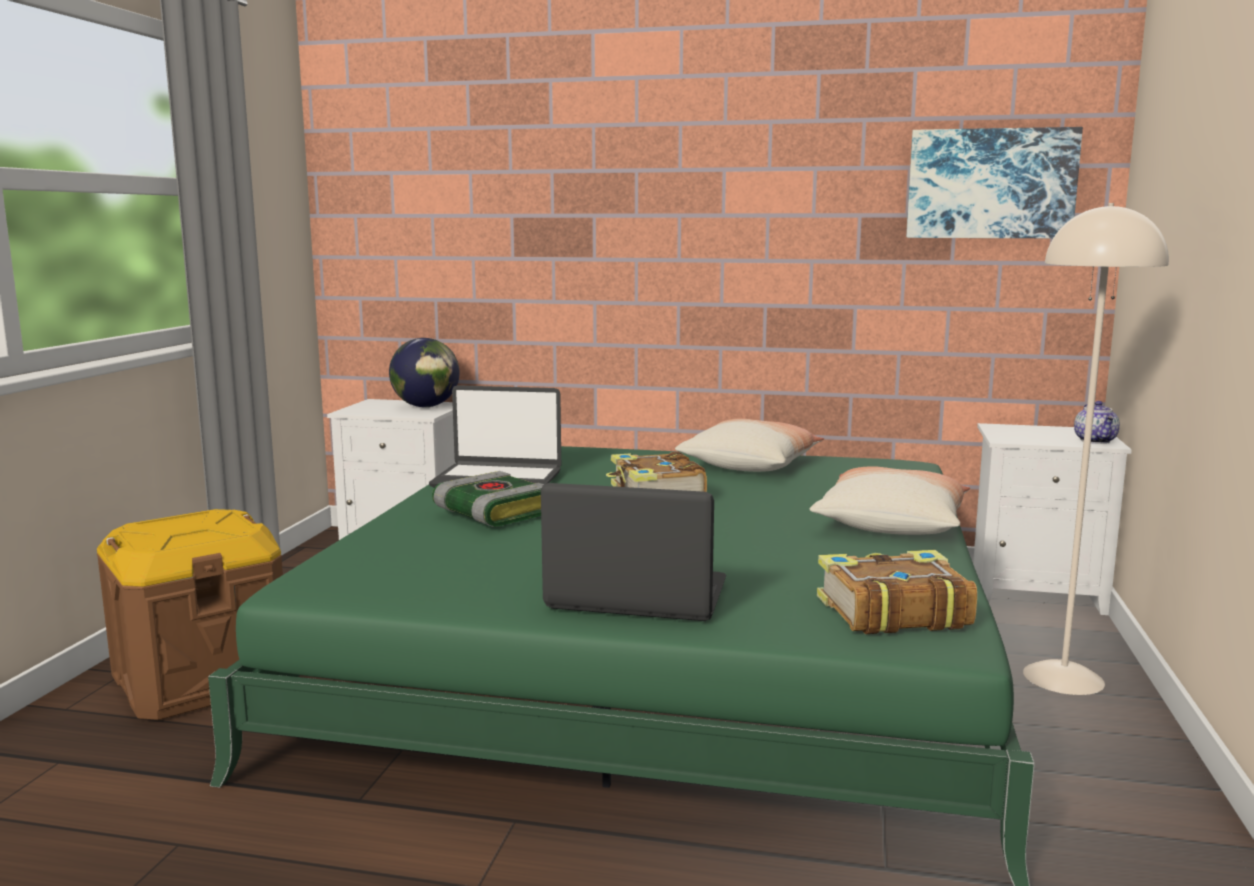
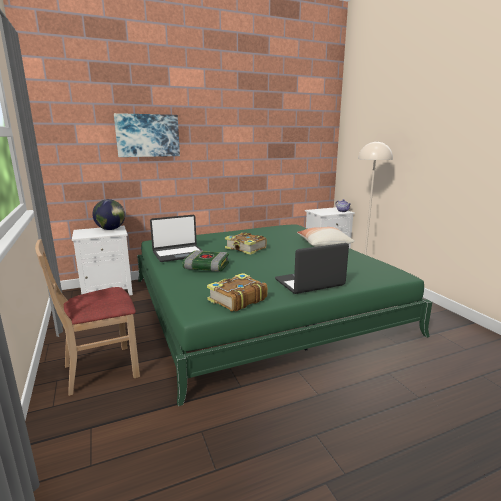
camera: 35 degrees left, 5 degrees up
brown storage box [97,509,283,720] -> beige chair [35,239,140,396]
pillow [675,419,824,472] -> none
book [817,550,977,634] -> book moved to [207,273,268,312]
picture [906,127,1083,238] -> picture moved to [114,113,180,157]

